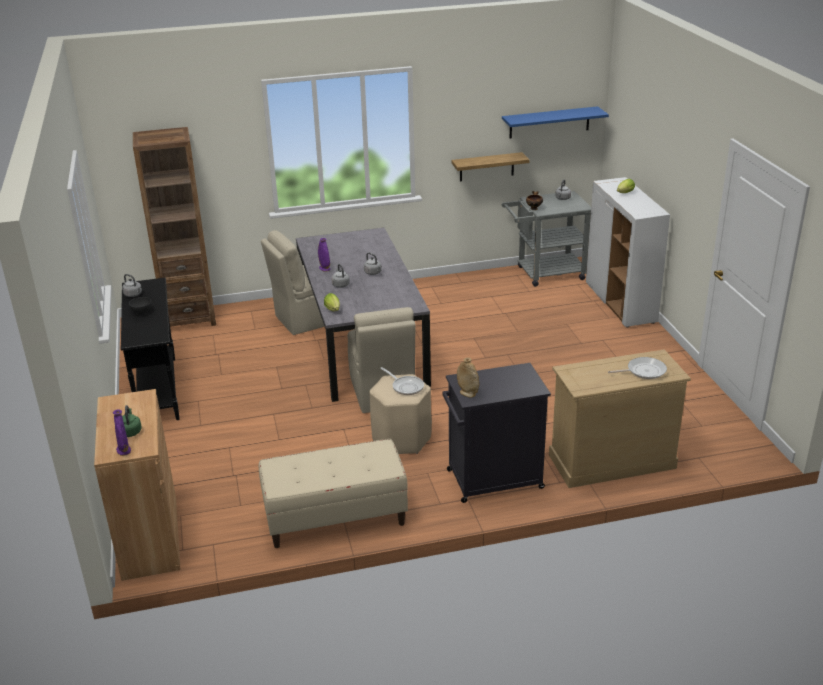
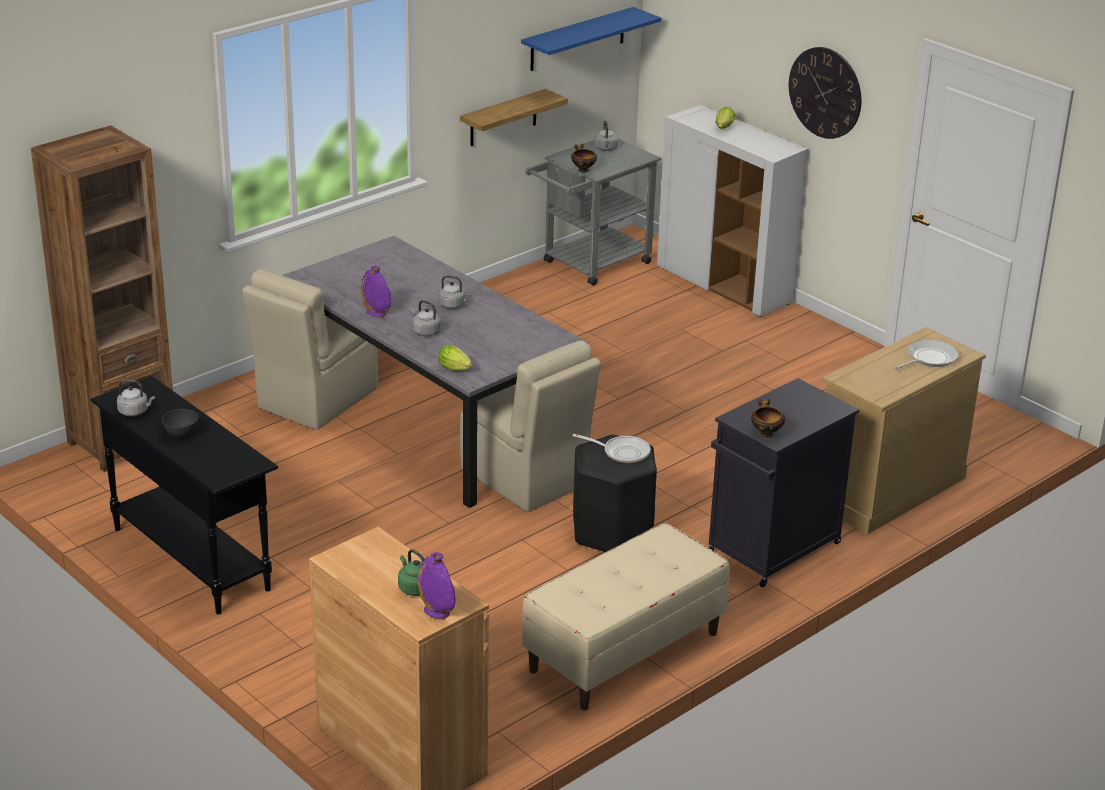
camera: 30 degrees left, 0 degrees up
beige stool [369,374,432,454] -> black stool [573,435,657,552]
beige vase [457,357,479,398] -> bowl [751,399,785,438]
none -> wall clock [789,47,861,139]

